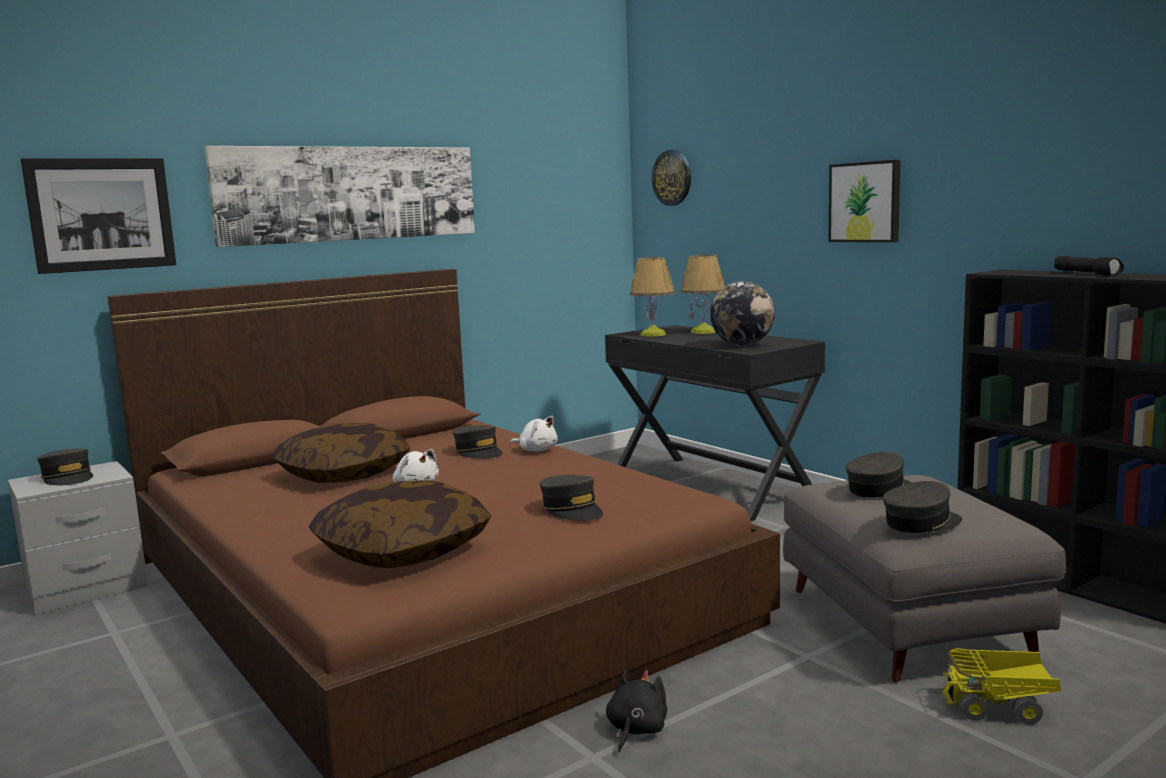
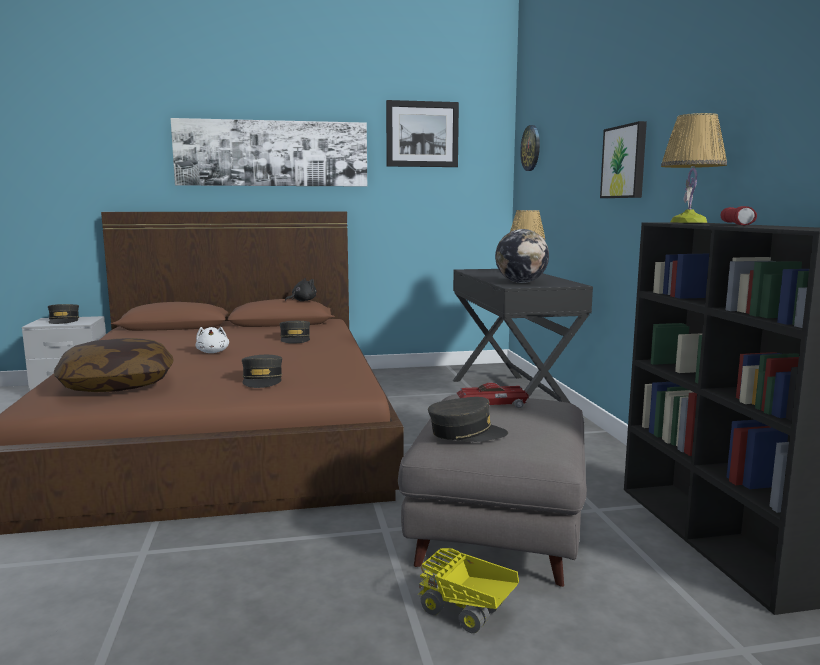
camera: 25 degrees right, 0 degrees up
picture [21,158,176,274] -> picture moved to [386,100,459,167]
pillow [272,423,411,483] -> none
white plush toy [510,416,557,452] -> none
black plush toy [606,670,667,752] -> black plush toy moved to [285,278,317,301]
table lamp [630,257,675,337] -> table lamp moved to [661,113,727,223]
grey cap [846,452,912,498] -> toy car [457,383,529,408]
black flashlight [1054,256,1124,276] -> red flashlight [721,206,757,225]

